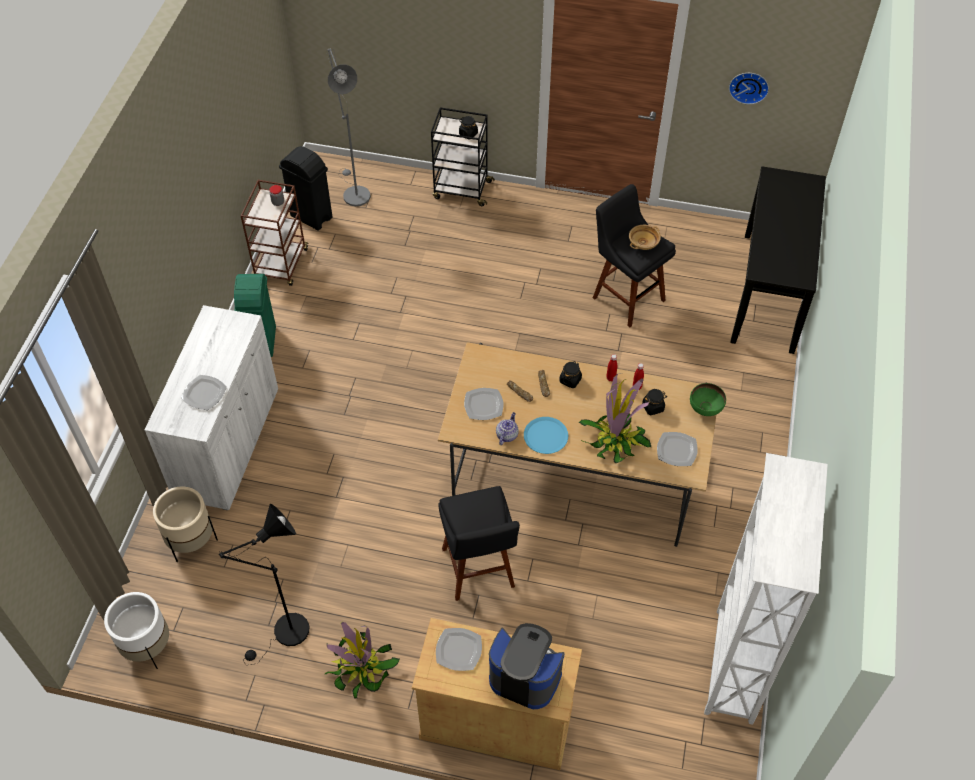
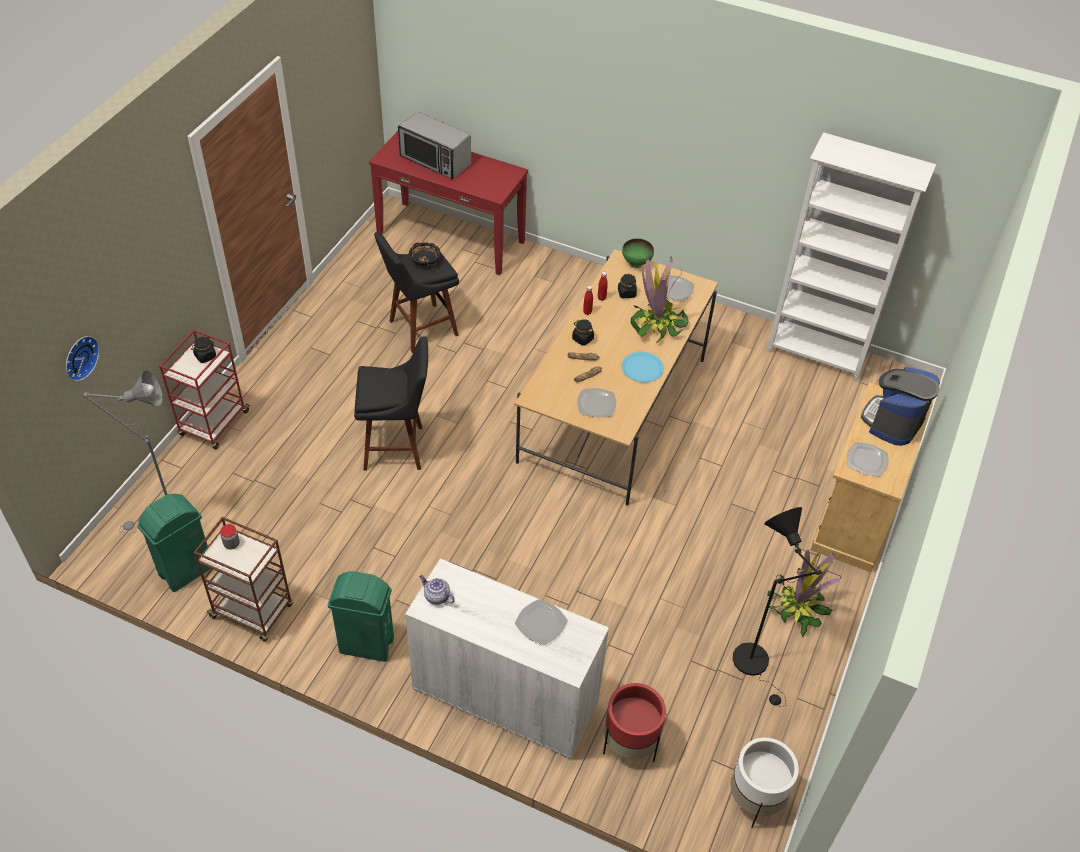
camera: 80 degrees left, 5 degrees down
beige planter [153,487,218,562] -> red planter [603,683,666,762]
black trash can [279,146,332,231] -> green trash can [137,494,211,592]
black cart [431,107,495,206] -> red cart [159,330,251,449]
black stool [438,486,520,601] -> black stool moved to [354,336,428,470]
teapot [496,412,519,445] -> teapot moved to [419,575,455,605]
beige bowl [629,225,661,250] -> black bowl [409,243,440,266]
wall clock [729,73,769,104] -> wall clock moved to [66,336,100,381]
black console table [730,166,826,354] -> red console table [369,131,528,275]
none -> microwave [398,111,471,179]

